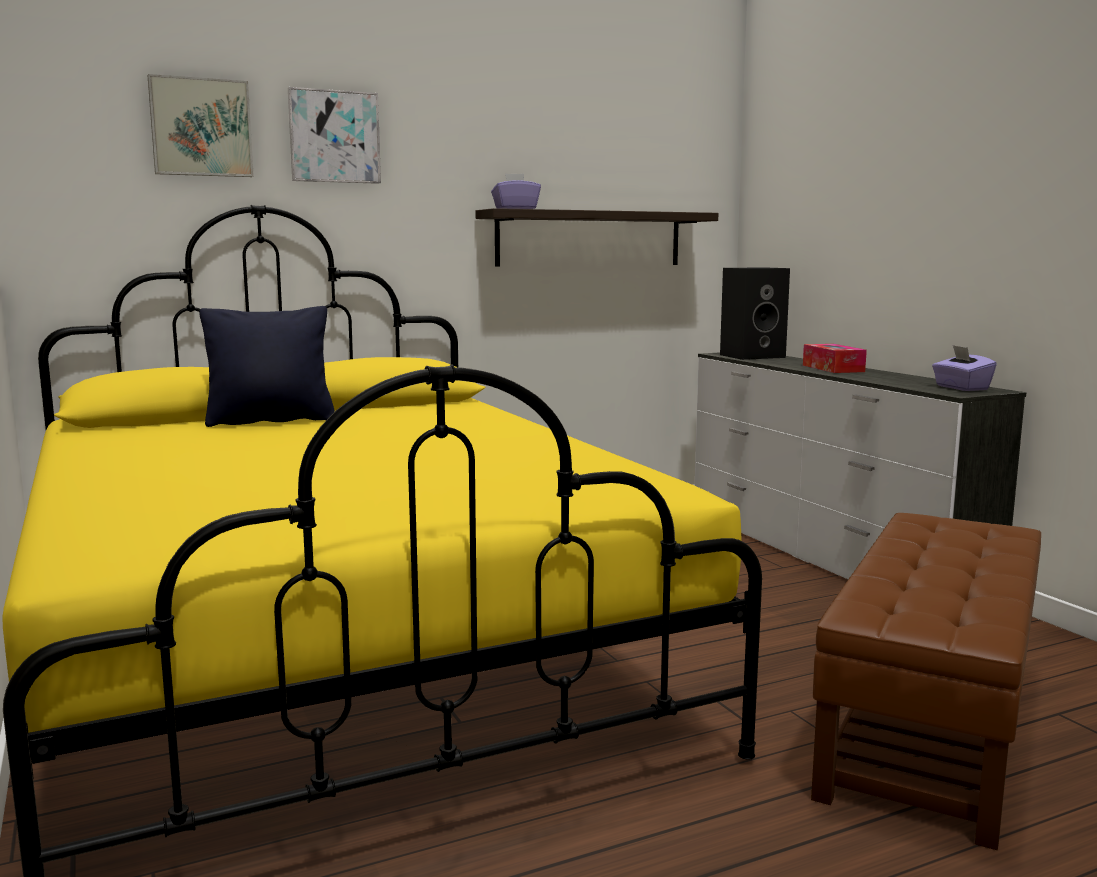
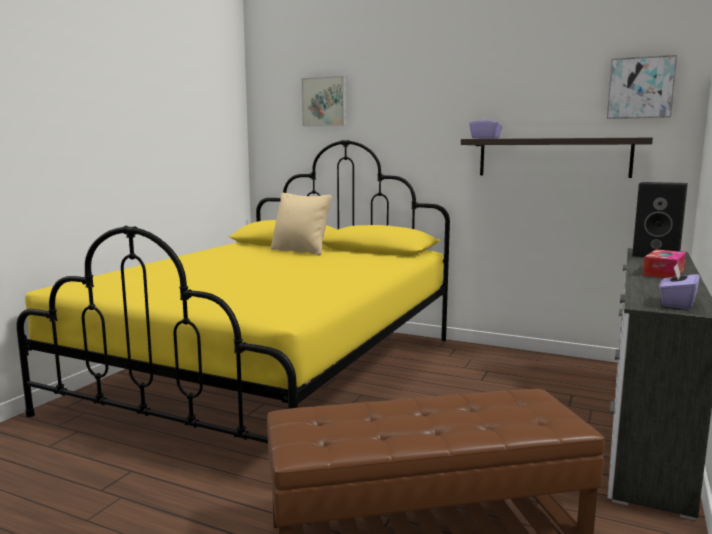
camera: 50 degrees right, 0 degrees up
black pillow [199,306,335,427] -> beige pillow [270,193,332,256]
picture [288,87,381,184] -> picture moved to [607,55,677,119]

